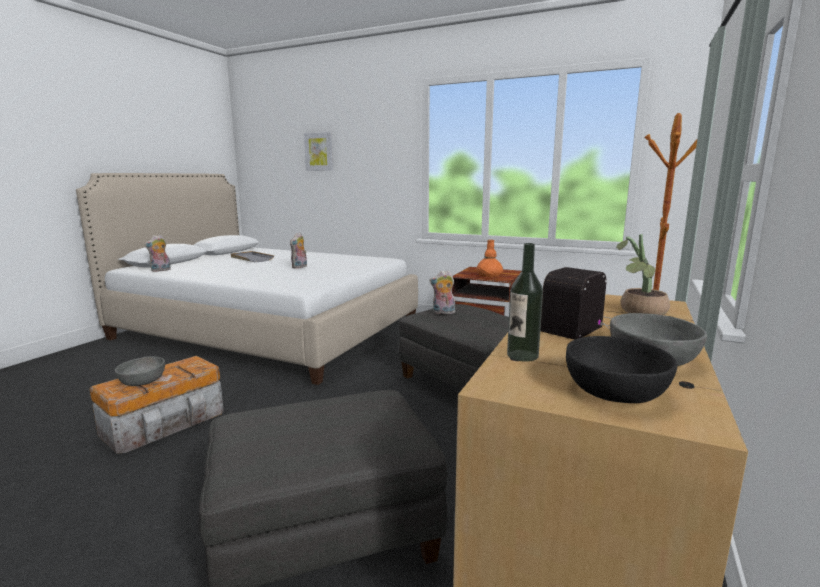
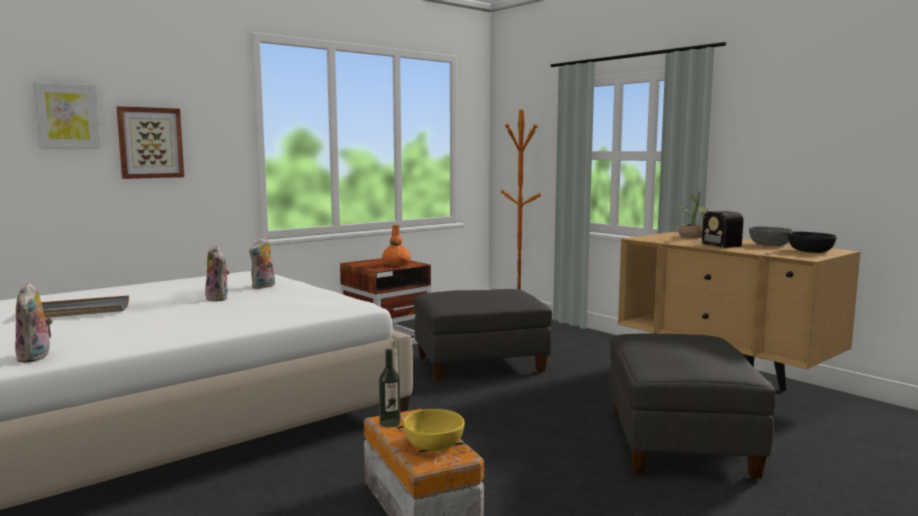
camera: 65 degrees left, 5 degrees down
grey bowl [115,357,165,386] -> yellow bowl [404,409,465,451]
plush toy [430,270,456,314] -> plush toy moved to [249,237,275,289]
bottle [507,243,543,362] -> bottle moved to [379,349,400,427]
none -> picture [116,106,184,179]

